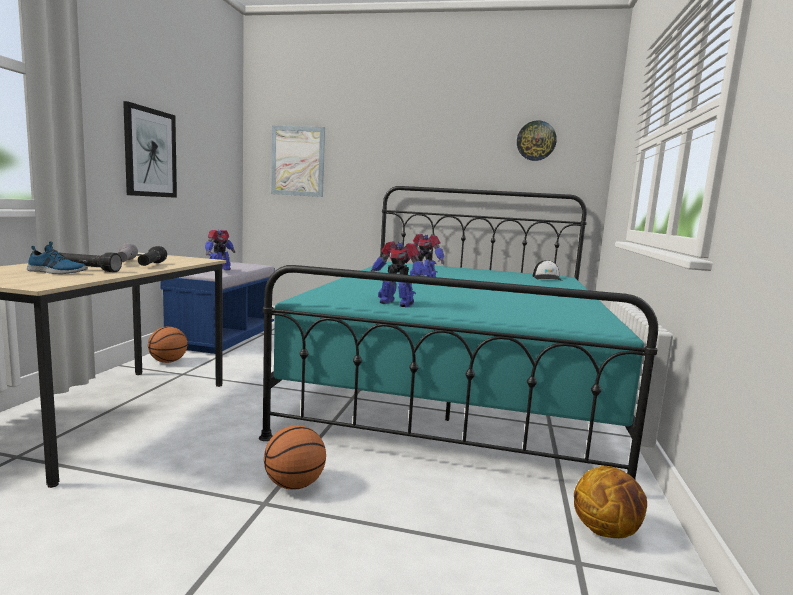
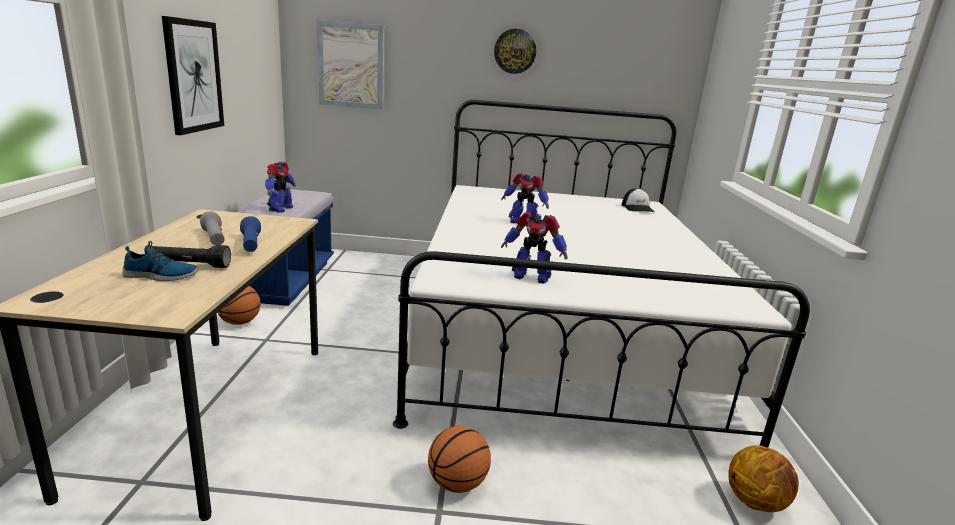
camera: 10 degrees left, 10 degrees up
black flashlight [138,246,167,266] -> blue flashlight [240,216,261,252]
turquoise bed [259,186,658,479] -> white bed [393,100,810,447]
wall clock [517,121,557,161] -> wall clock moved to [494,29,536,74]

